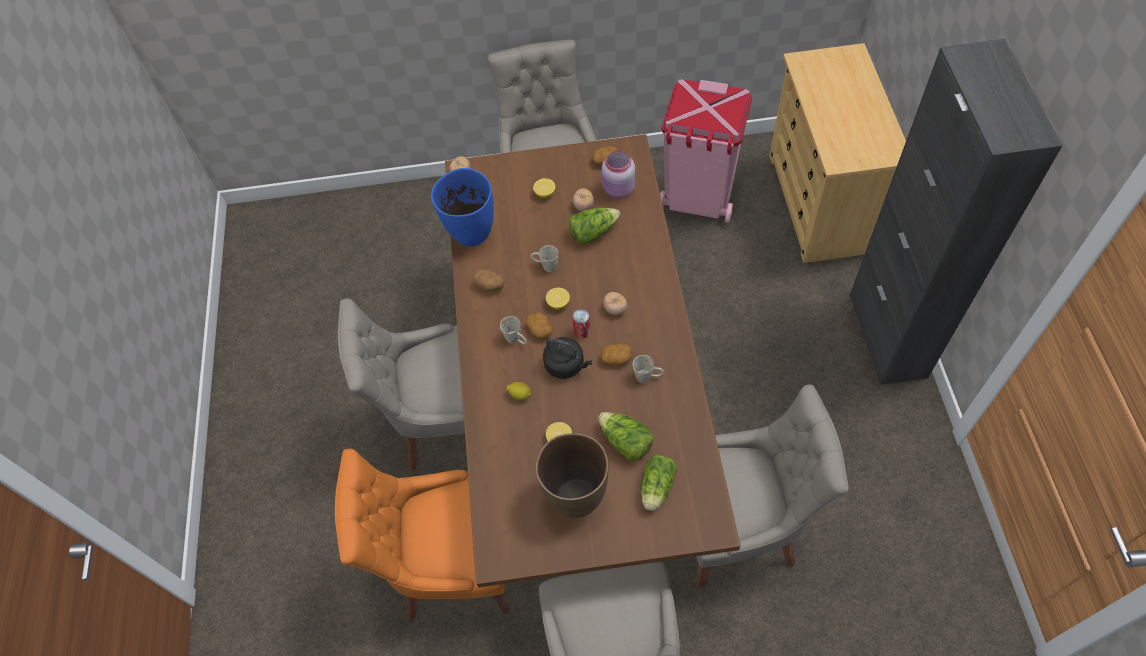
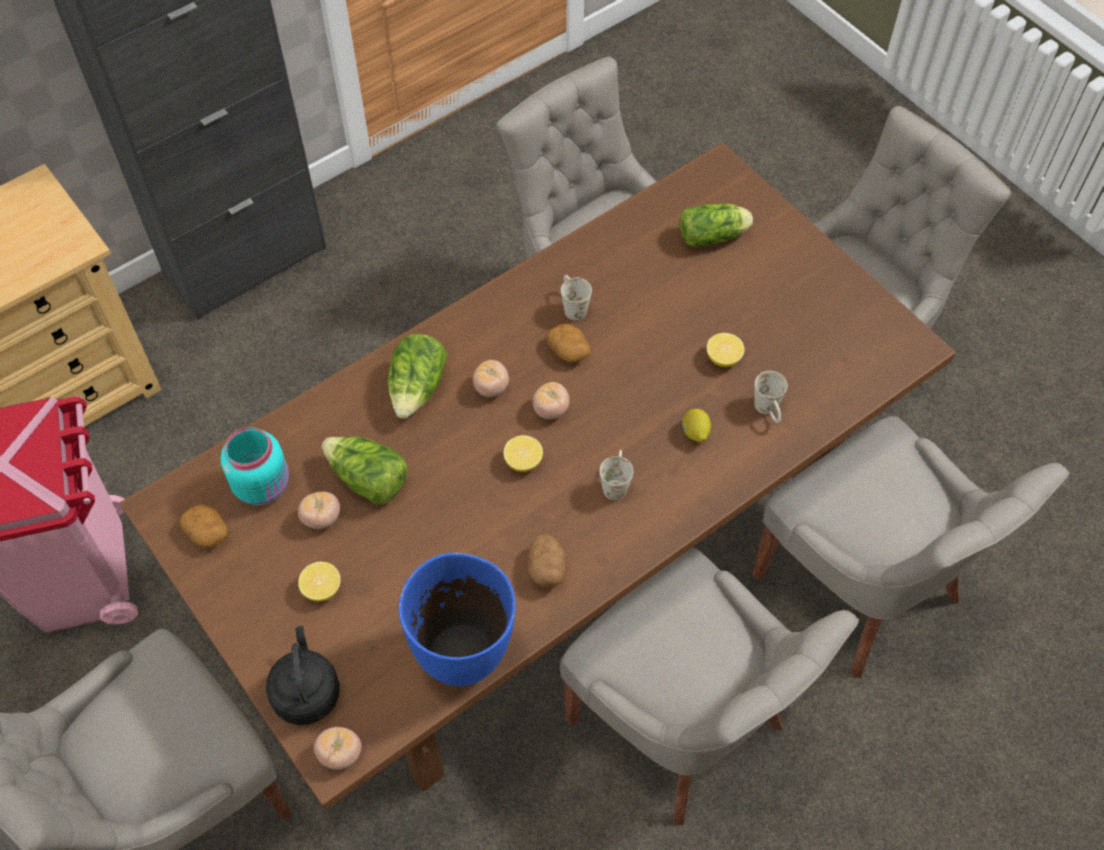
camera: 125 degrees left, 0 degrees up
orange chair [335,449,510,621] -> grey chair [753,416,1070,678]
potato [525,312,553,339] -> none
white mug [530,245,559,272] -> white mug moved to [754,371,787,423]
brown vase [536,433,609,518] -> none
black kettle [543,337,592,379] -> black kettle moved to [266,626,340,725]
can [572,309,591,338] -> tomato [533,382,569,419]
lettuce [598,412,654,462] -> lettuce moved to [387,334,447,419]
pink jar [602,151,635,198] -> turquoise jar [221,427,289,505]

